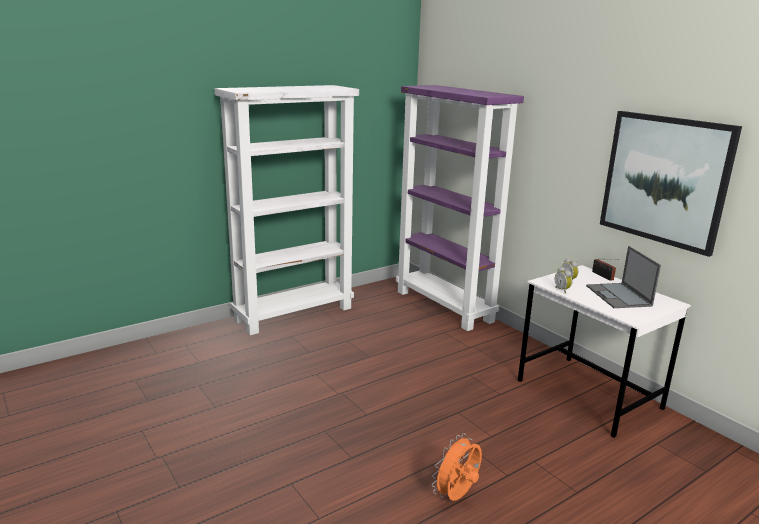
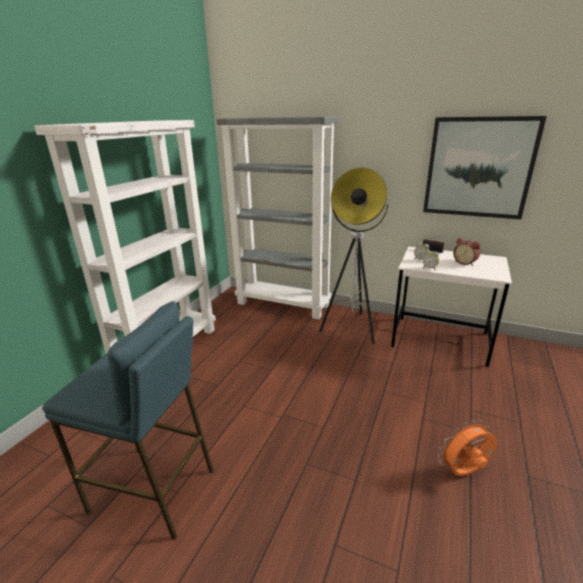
camera: 30 degrees left, 5 degrees up
purple bookcase [396,85,524,331] -> grey bookcase [216,116,338,320]
orange fan [432,433,482,501] -> orange fan turned 60 degrees clockwise [438,420,497,476]
laptop [586,246,661,308] -> alarm clock [453,238,481,266]
none -> blue stool [42,301,214,540]
none -> floor lamp [319,167,389,344]

